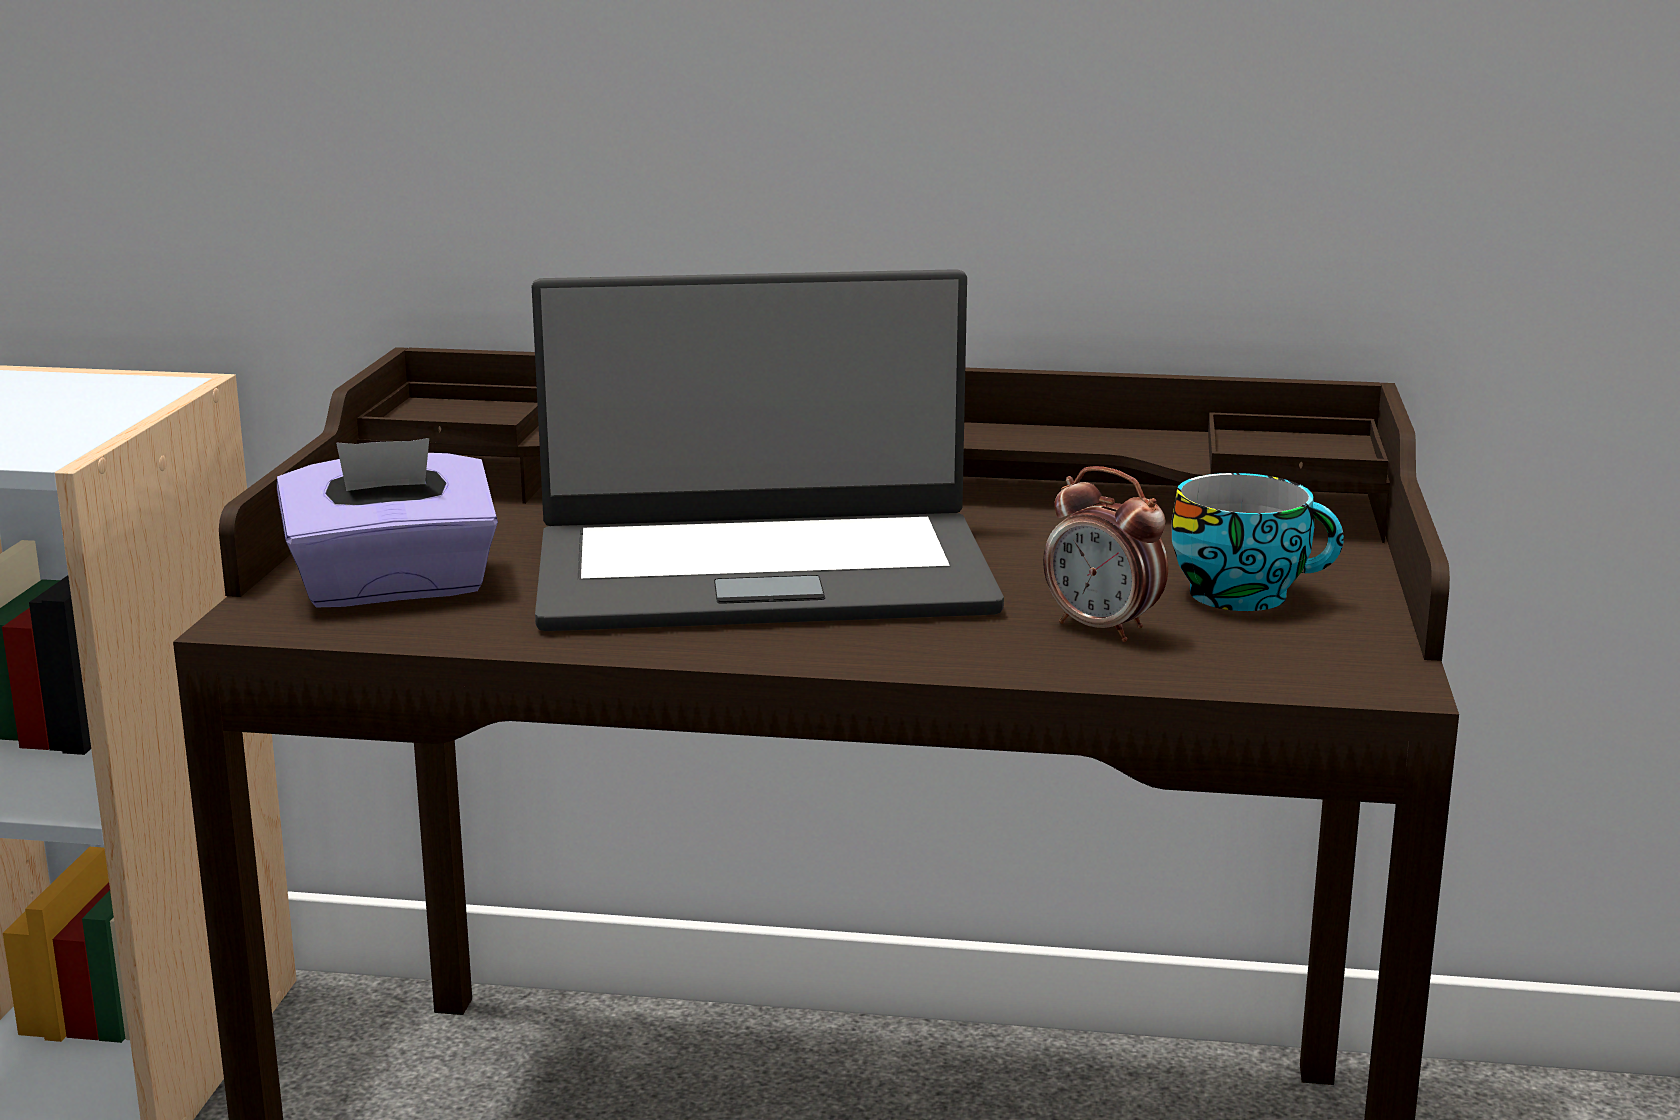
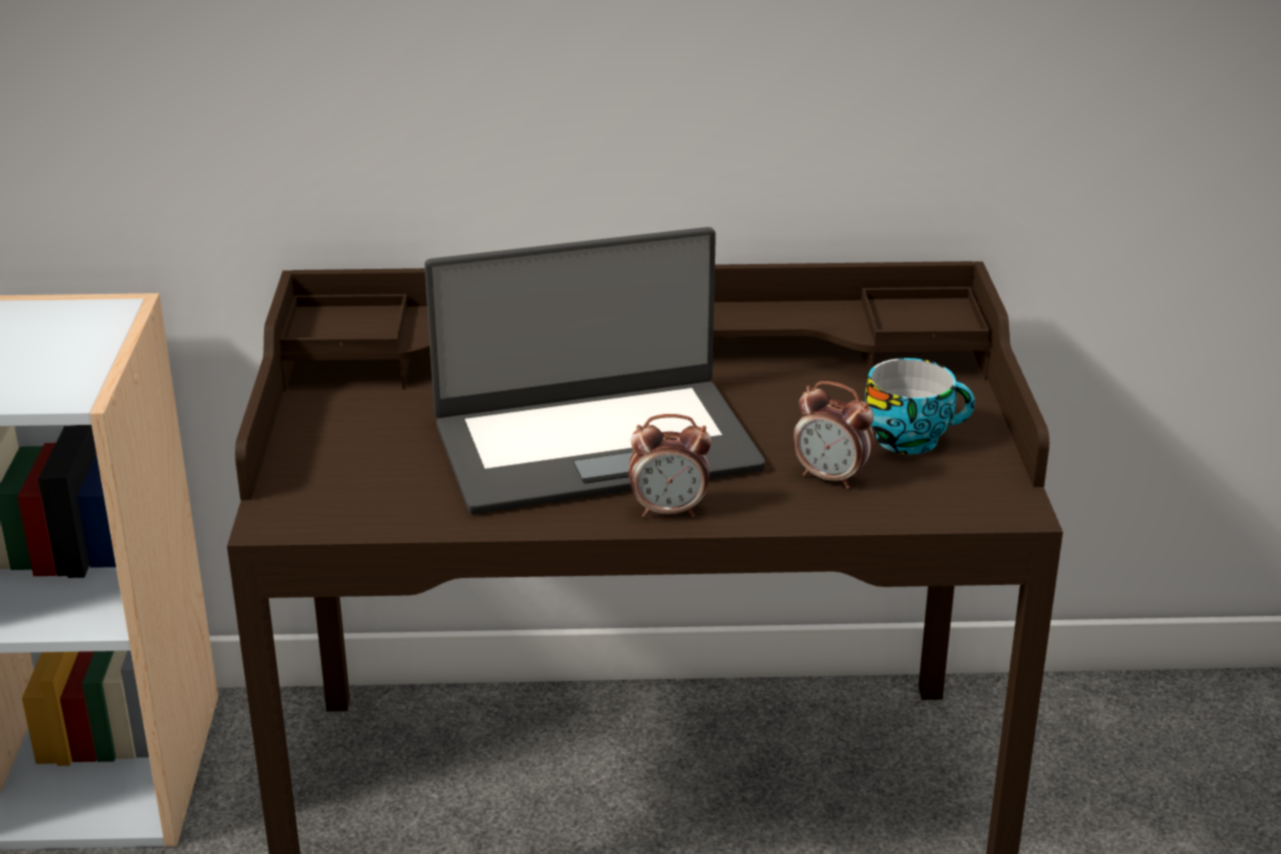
camera: 10 degrees left, 10 degrees up
purple tissue box [277,438,498,607] -> none
none -> alarm clock [629,414,711,517]

